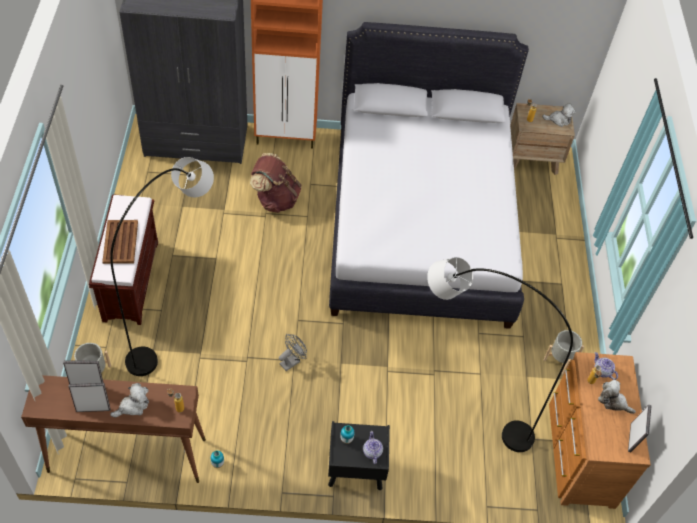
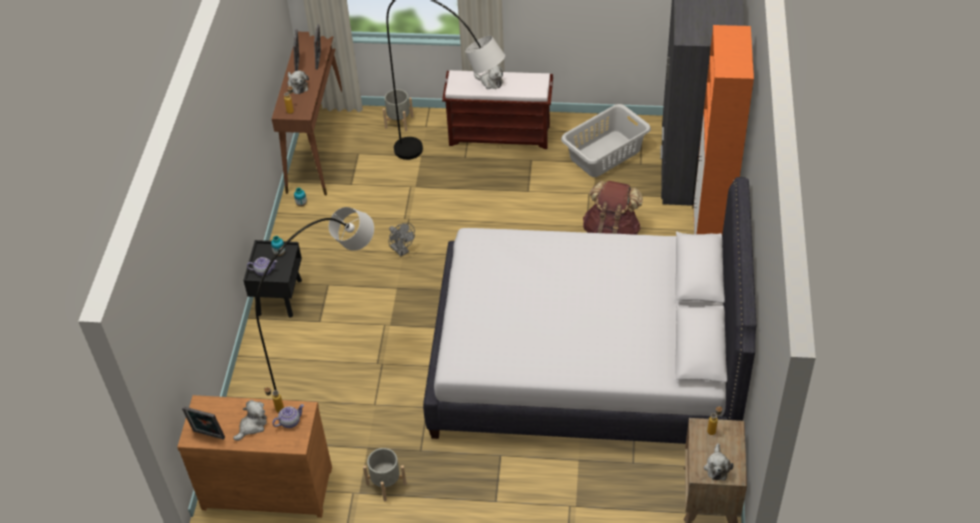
camera: 100 degrees right, 5 degrees down
brown tray [102,220,138,264] -> plush toy [474,65,504,89]
none -> grey laundry basket [561,104,651,177]

